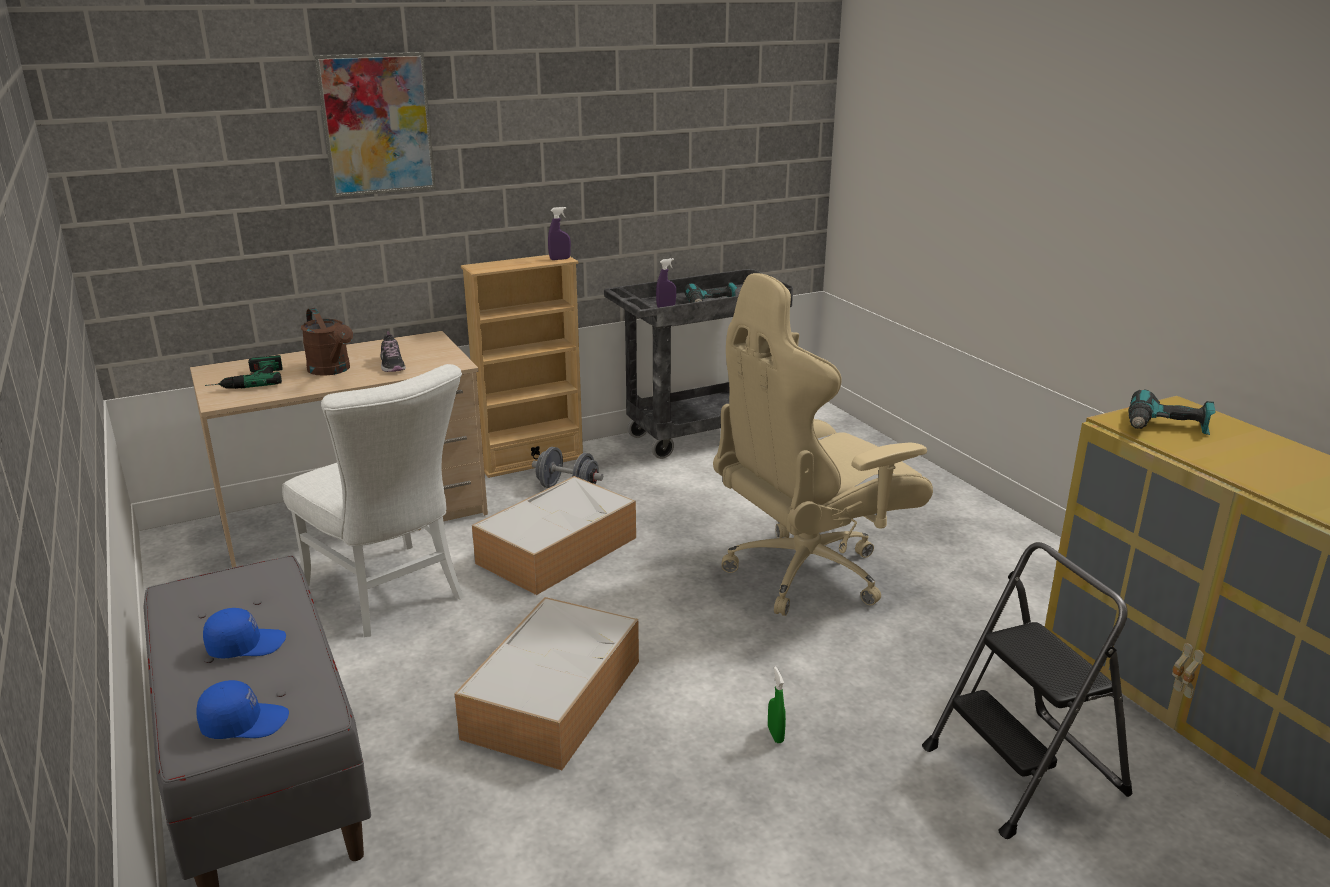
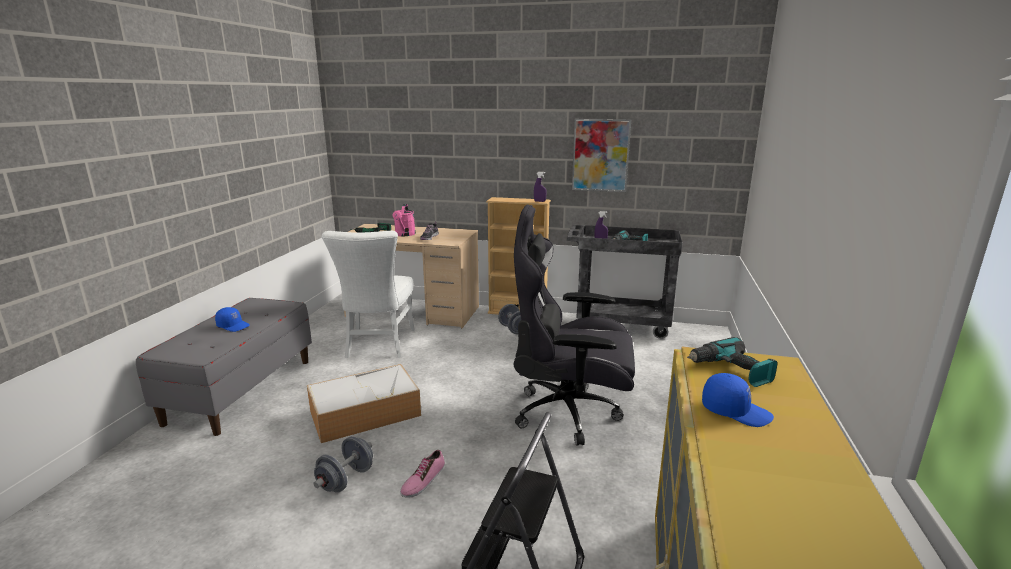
camera: 40 degrees right, 5 degrees down
blue cap [196,680,289,739] -> blue cap moved to [702,373,774,427]
brown watering can [301,308,353,376] -> pink watering can [393,204,416,236]
picture [314,52,436,197] -> picture moved to [572,119,631,192]
storage box [472,476,636,595] -> none
beige office chair [713,273,933,616] -> black office chair [514,205,635,446]
green spray bottle [768,666,786,743] -> shoe [400,450,445,498]
none -> grey dumbbell [313,436,373,493]

